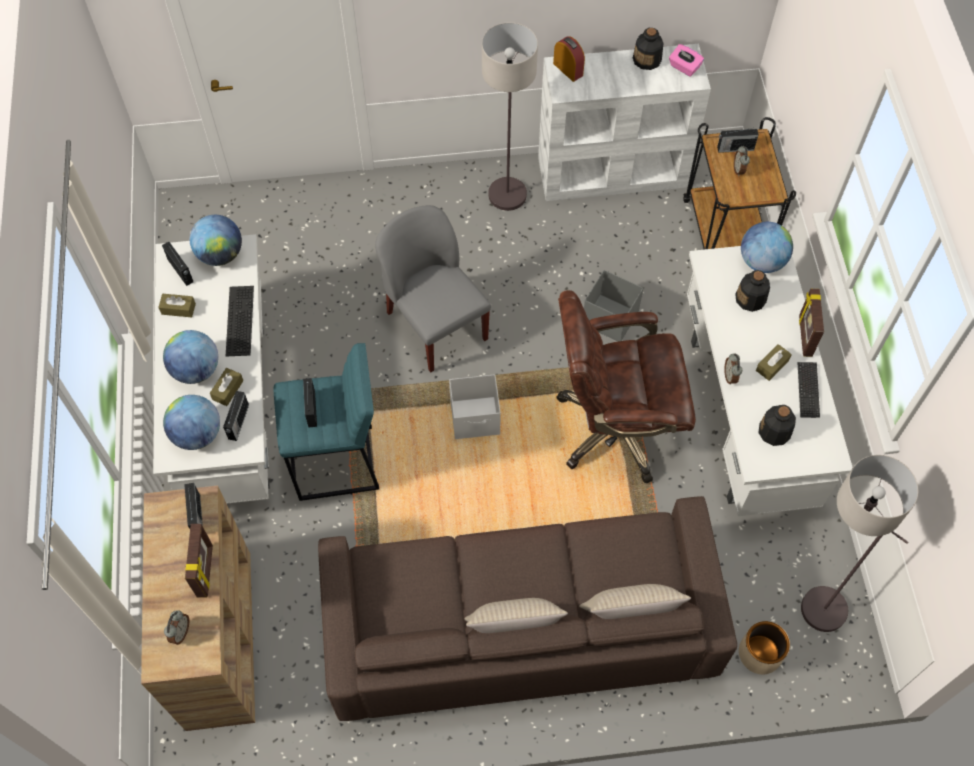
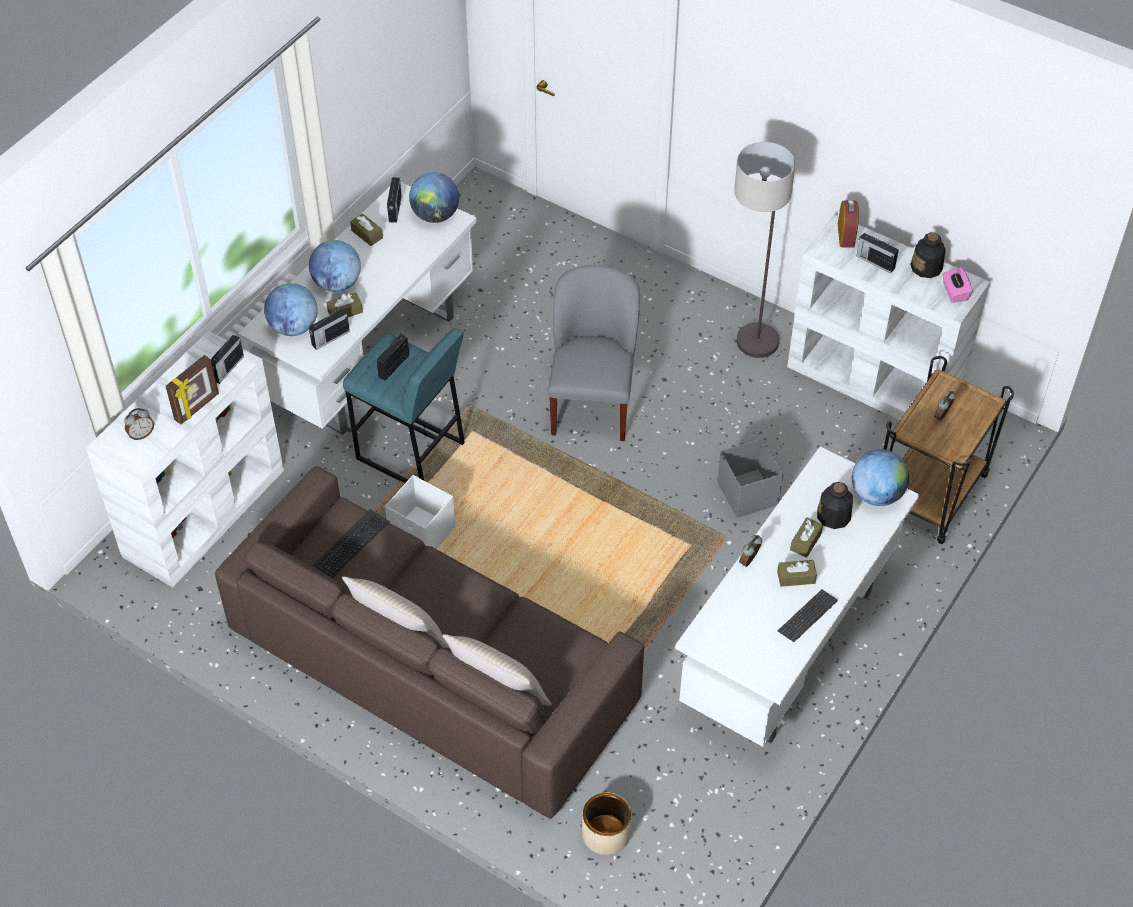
camera: 40 degrees right, 10 degrees down
brown bookcase [141,486,255,731] -> white bookcase [86,331,284,587]
keyboard [226,286,254,356] -> keyboard moved to [313,509,390,578]
white storage box [449,374,501,439] -> white storage box moved to [385,475,455,549]
brown office chair [556,290,696,484] -> none
radio [717,128,758,153] -> radio moved to [856,233,899,273]
bottle [758,405,796,446] -> none
picture frame [799,289,824,357] -> none
grey floor lamp [801,455,918,632] -> none
none -> brown tissue box [790,517,823,558]

